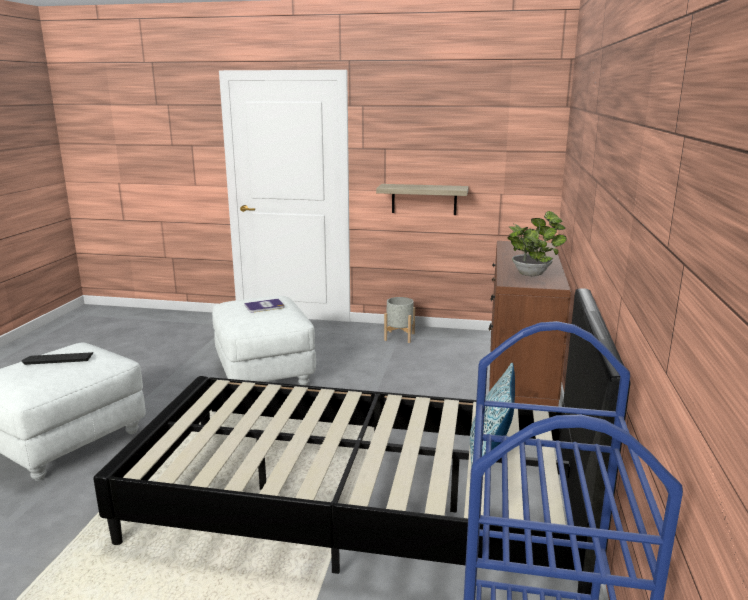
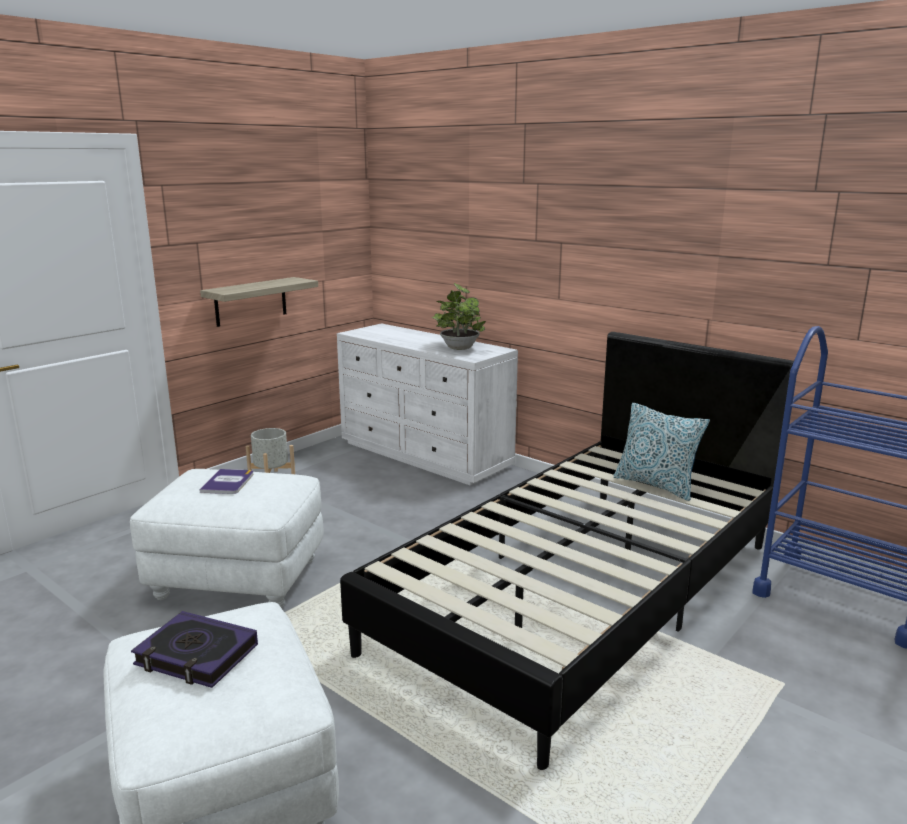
camera: 60 degrees left, 0 degrees up
keyboard [22,352,93,365] -> book [131,611,258,688]
brown dresser [488,241,571,406] -> white dresser [337,323,518,486]

